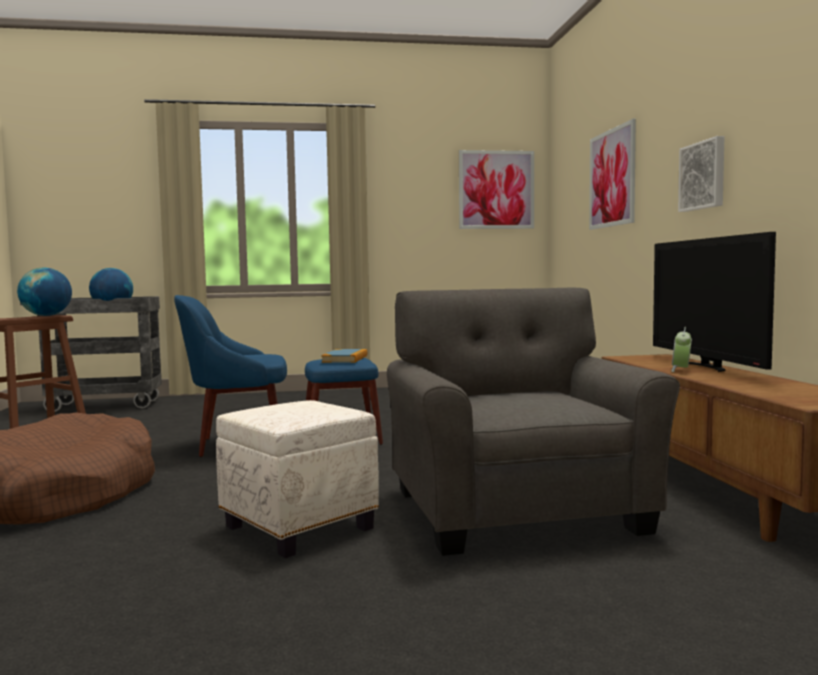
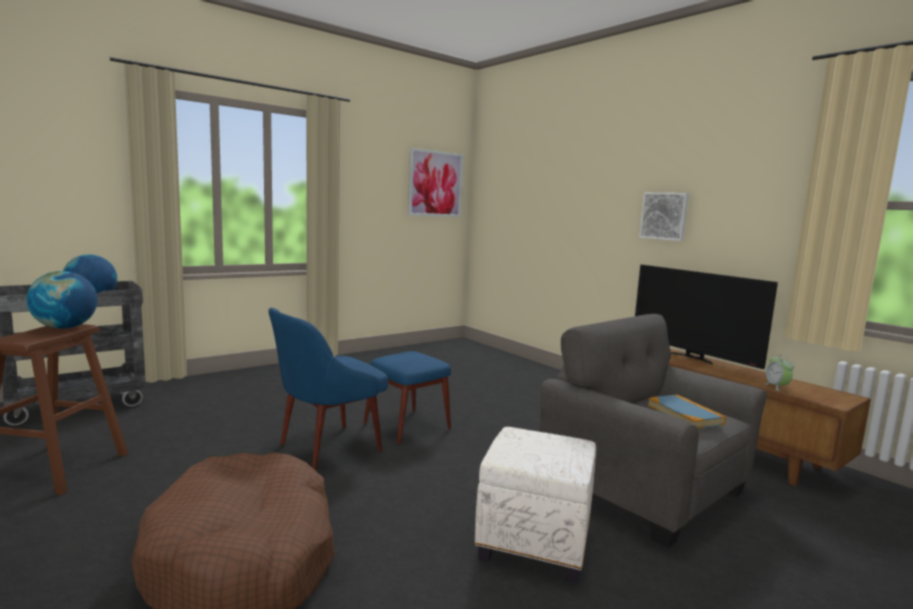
camera: 30 degrees left, 5 degrees up
book [321,349,367,363] -> book moved to [648,395,726,428]
picture [589,119,636,230] -> none
alarm clock [671,327,692,372] -> alarm clock moved to [764,354,794,391]

